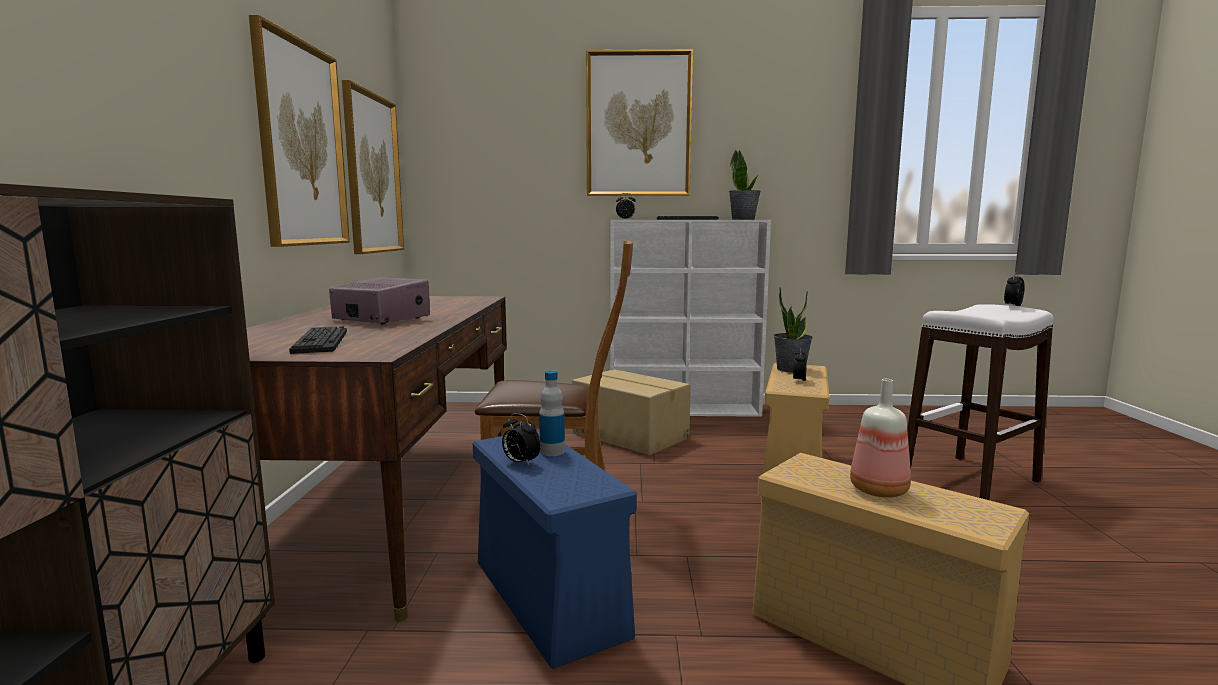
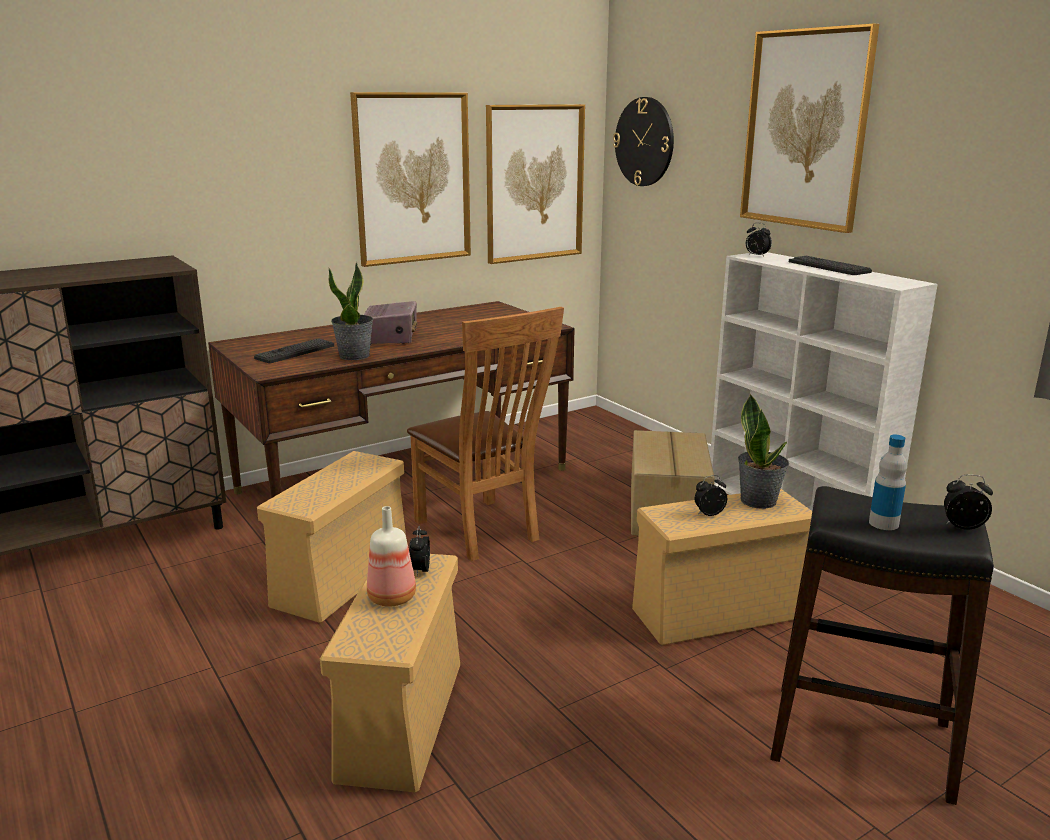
camera: 55 degrees right, 10 degrees up
blue storage box [473,430,637,669] -> beige storage box [257,451,406,623]
alarm clock [502,413,541,466] -> alarm clock moved to [409,526,430,576]
bottle [539,370,565,456] -> bottle moved to [869,435,907,530]
potted plant [729,150,760,220] -> potted plant moved to [329,262,374,360]
white stool [907,304,1054,500] -> black stool [770,486,994,805]
none -> wall clock [613,97,674,186]

